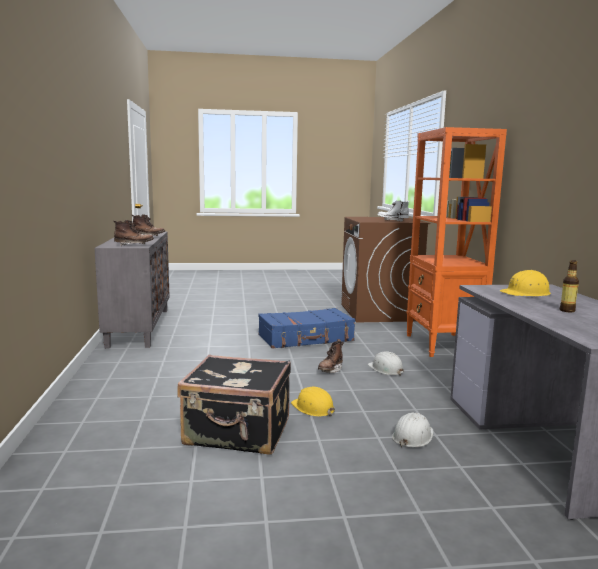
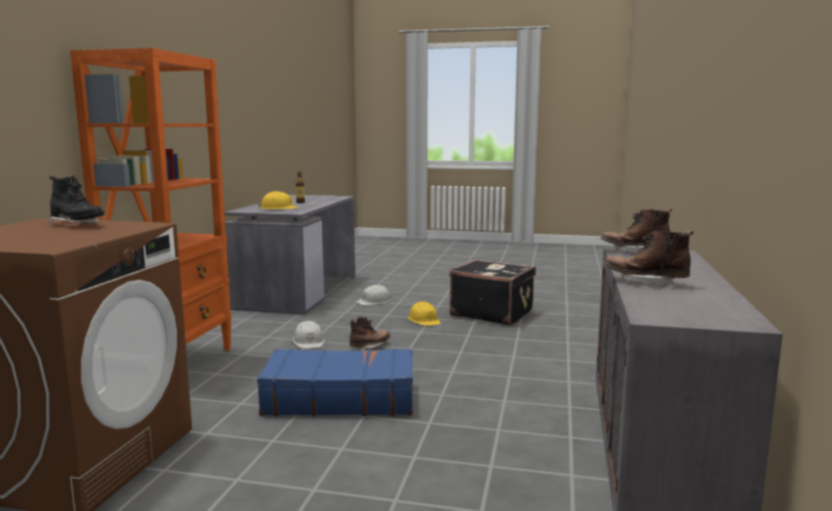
camera: 160 degrees left, 0 degrees up
white boot [378,201,410,222] -> black boot [49,176,104,224]

